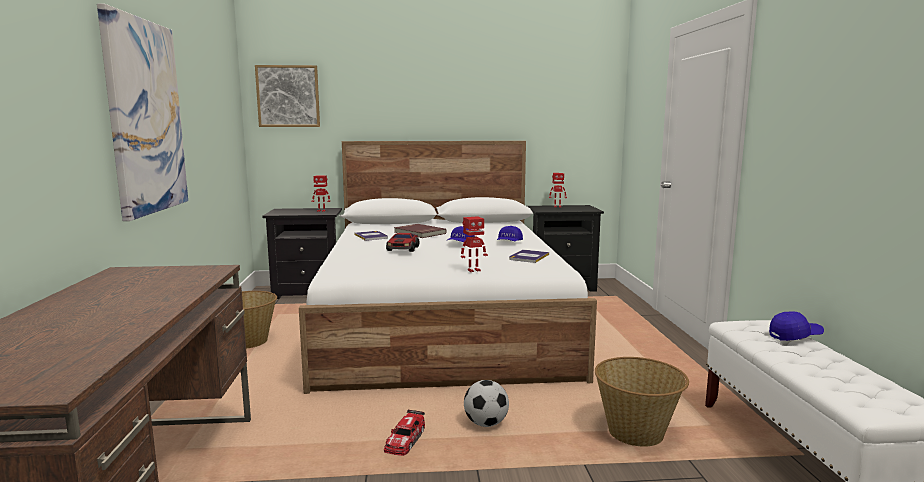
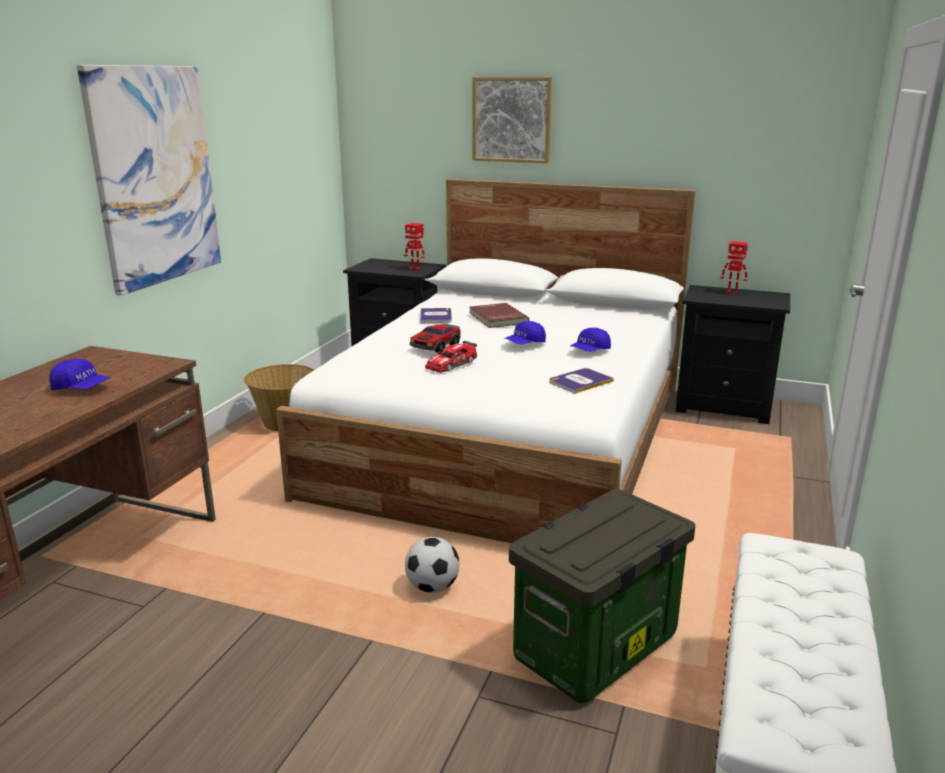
camera: 25 degrees right, 10 degrees up
picture [255,65,320,127] -> picture moved to [473,77,552,163]
toy car [384,410,425,456] -> toy car moved to [425,341,477,373]
toy robot [461,216,488,272] -> none
basket [595,357,689,447] -> storage box [509,489,696,703]
blue cap [769,311,824,341] -> blue cap moved to [50,359,111,390]

